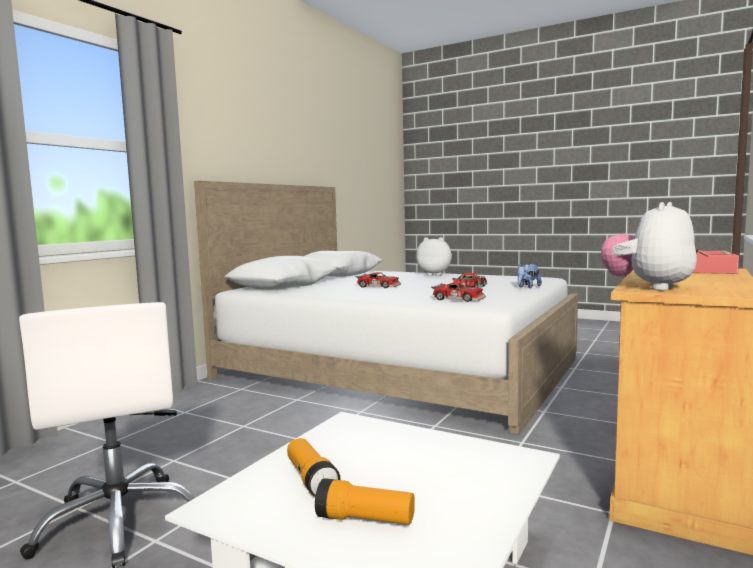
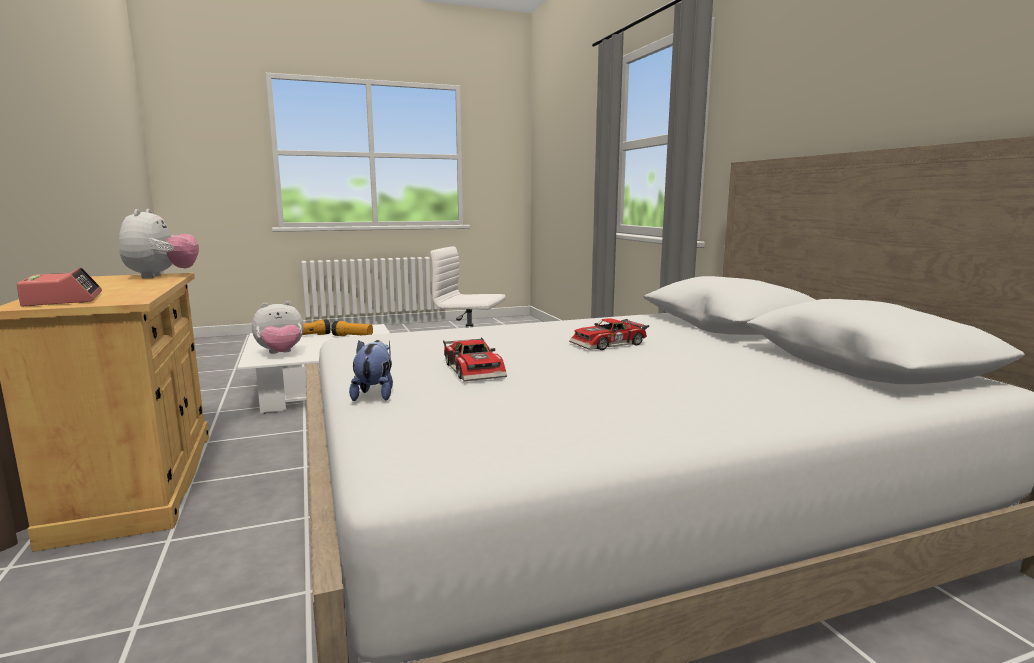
camera: 130 degrees right, 5 degrees up
plush toy [416,237,452,276] -> plush toy moved to [252,301,304,354]
toy car [431,282,486,302] -> none

